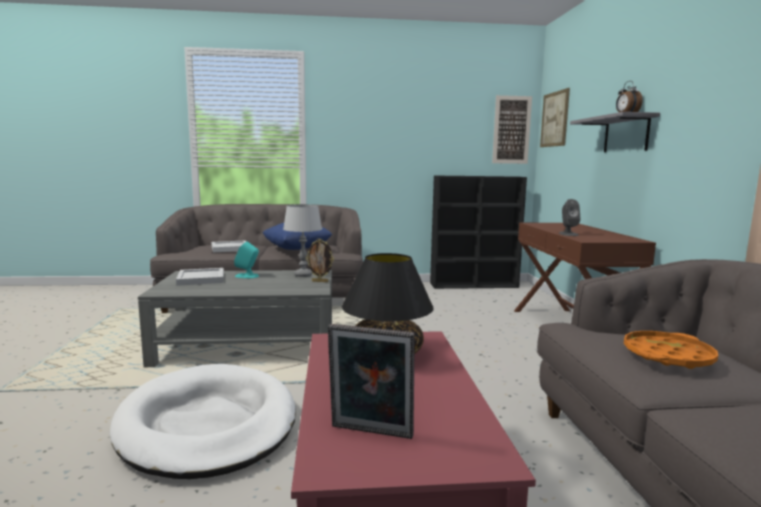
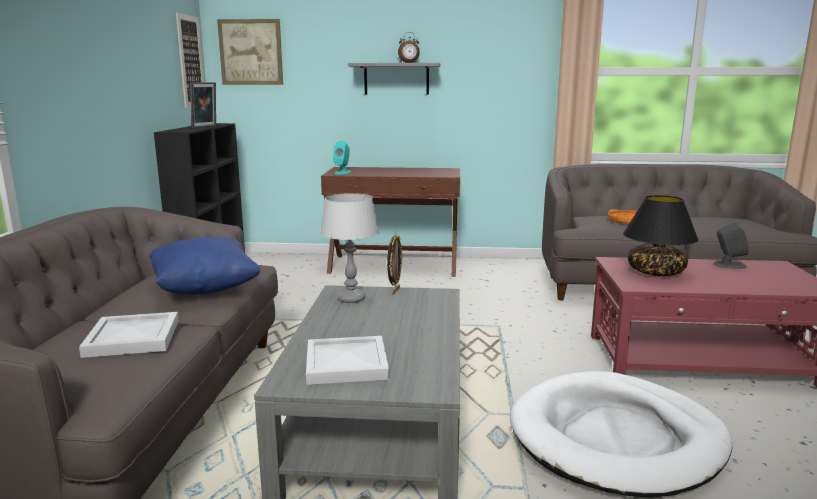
camera: 80 degrees left, 5 degrees up
turquoise speaker [234,241,259,278] -> turquoise speaker moved to [333,141,351,175]
picture frame [328,324,415,439] -> picture frame moved to [190,82,216,128]
grey speaker [559,199,581,236] -> grey speaker moved to [713,221,750,269]

